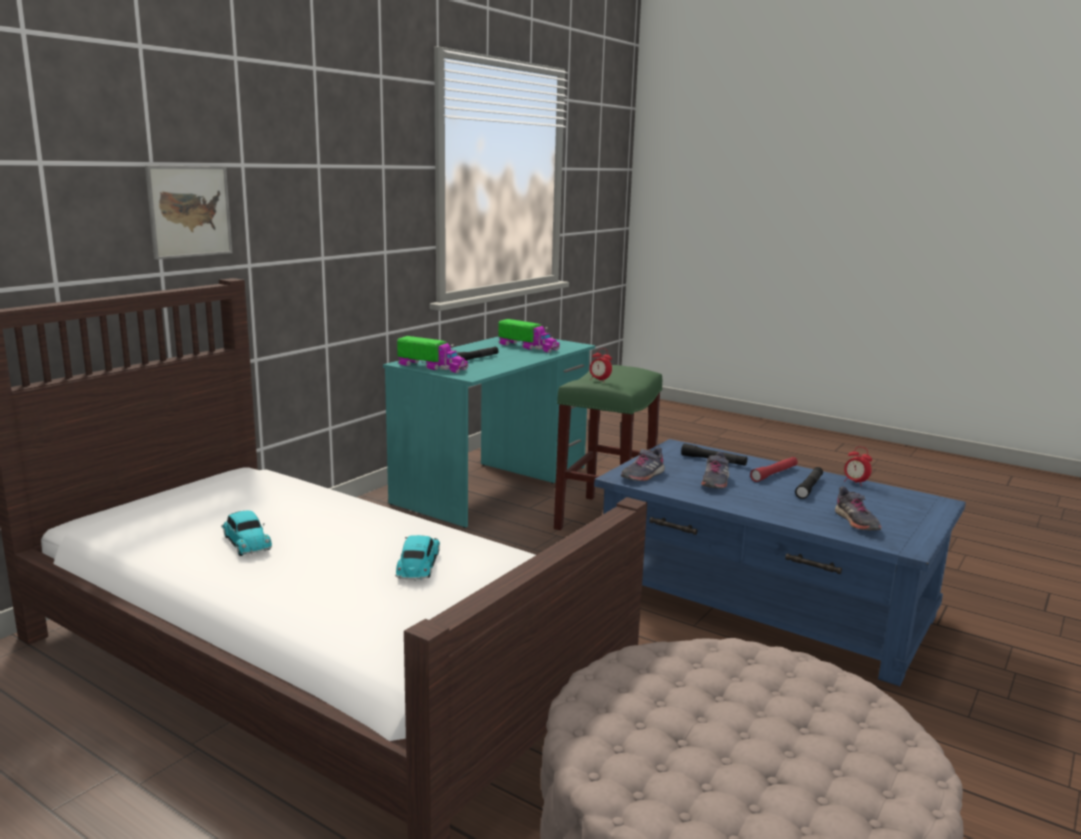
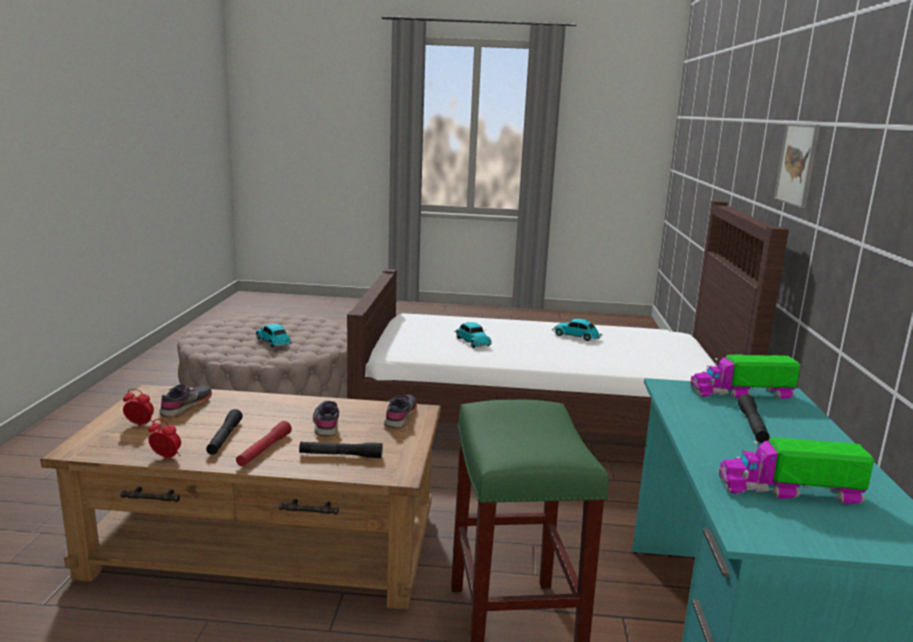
camera: 150 degrees right, 0 degrees up
alarm clock [590,348,612,381] -> alarm clock moved to [123,389,154,426]
blue coffee table [594,439,966,686] -> brown coffee table [40,385,441,610]
grey shoe [835,487,882,530] -> grey shoe turned 60 degrees clockwise [159,385,212,417]
none -> toy car [256,324,292,347]

